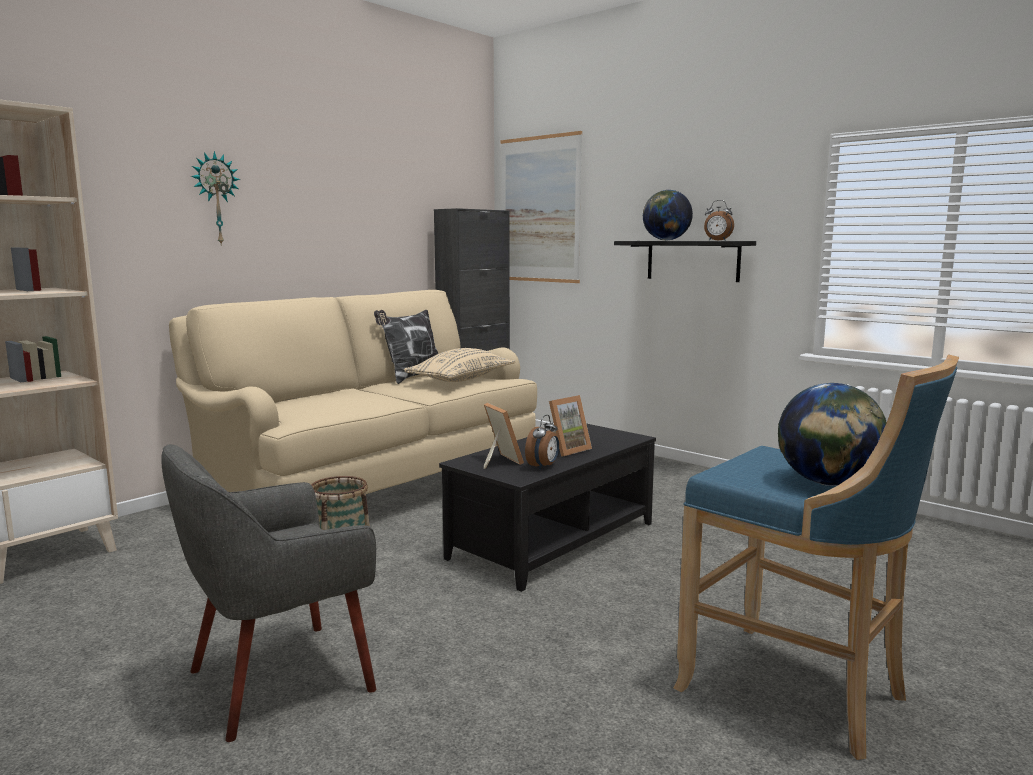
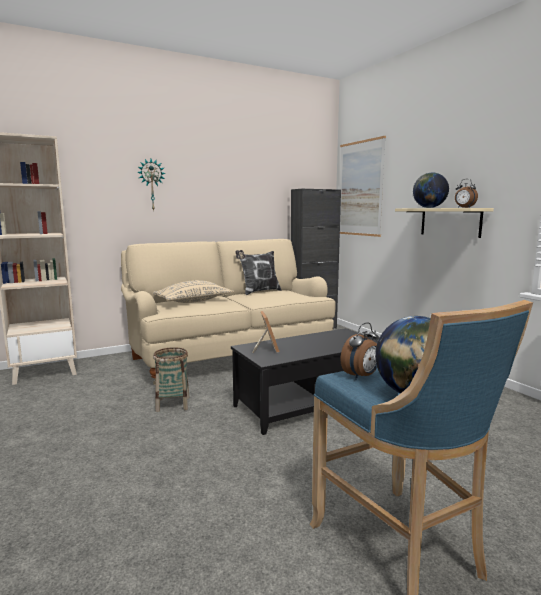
camera: 20 degrees right, 0 degrees up
grey armchair [161,444,376,742] -> none
beige pillow [404,348,516,382] -> beige pillow moved to [152,280,234,303]
alarm clock [525,415,559,470] -> alarm clock moved to [340,323,380,379]
picture frame [549,395,592,457] -> none
black shelf [614,241,756,282] -> beige shelf [395,208,494,238]

